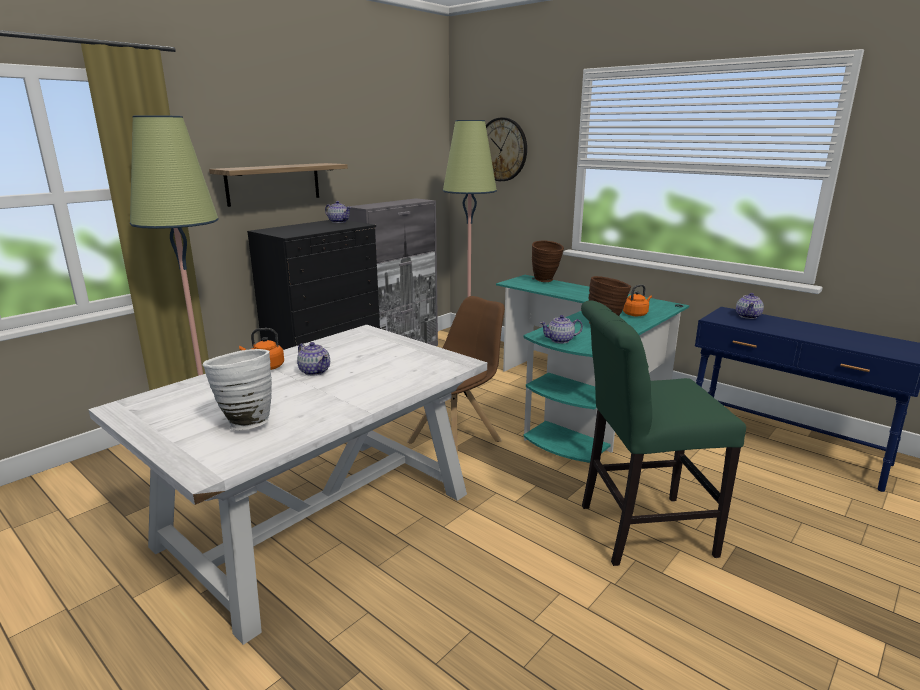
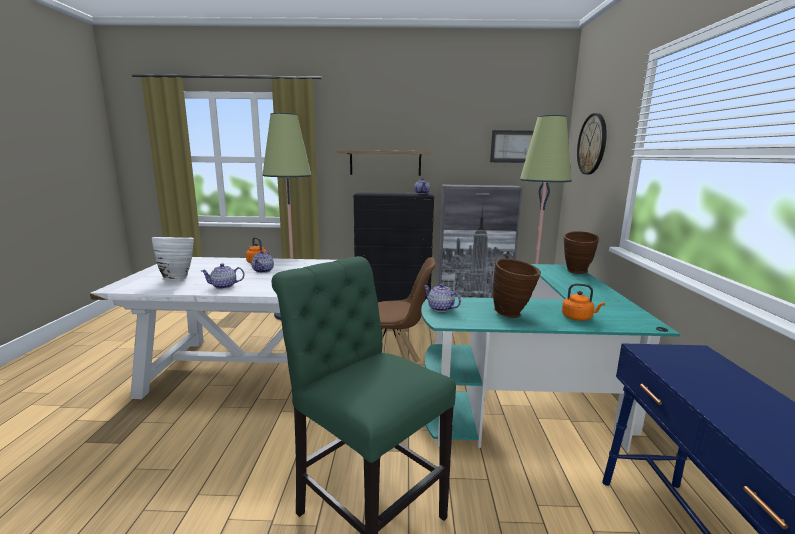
camera: 50 degrees right, 5 degrees down
teapot [736,293,764,319] -> teapot moved to [201,263,245,289]
none -> picture [490,130,534,163]

